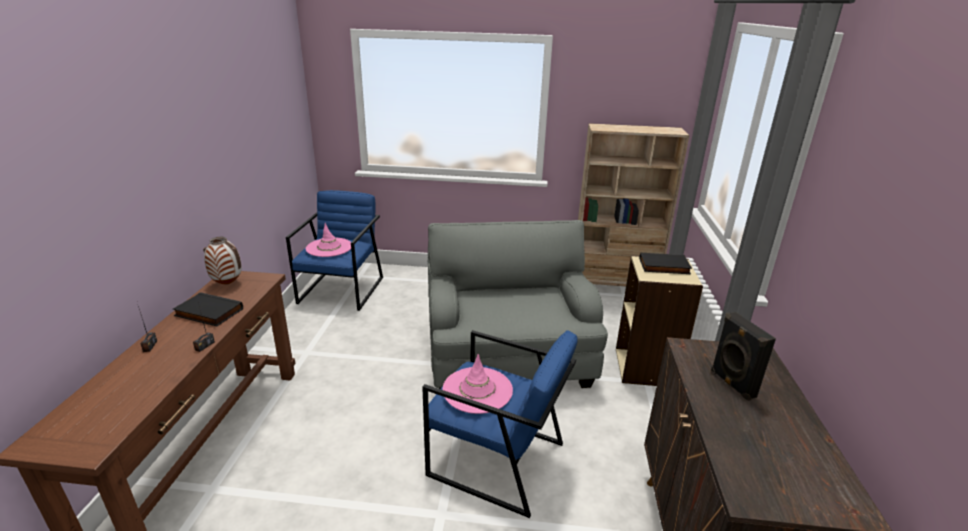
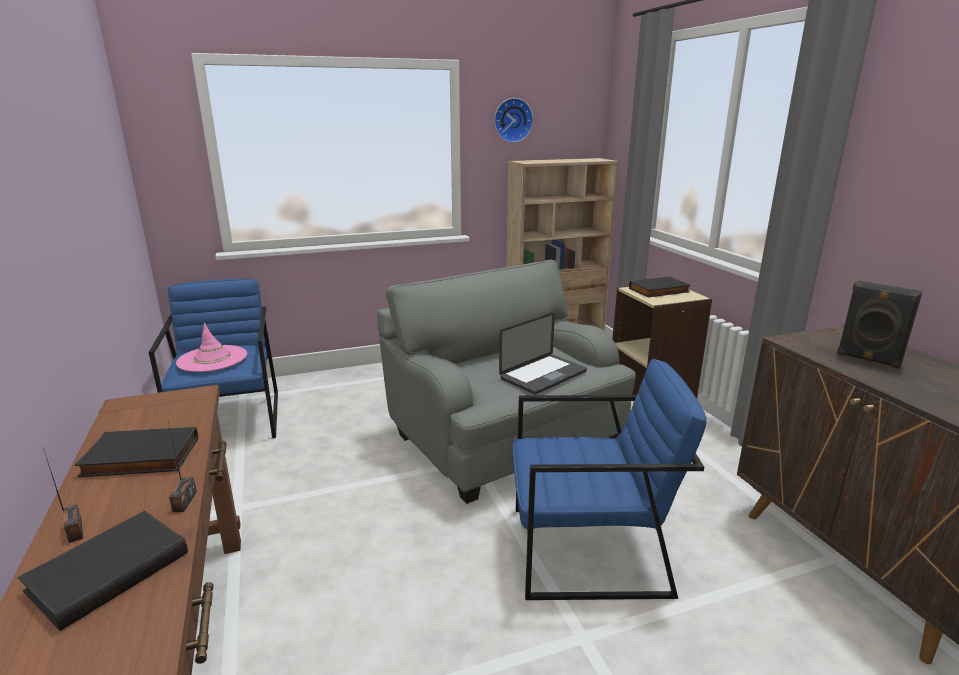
camera: 25 degrees left, 5 degrees down
vase [203,237,242,284] -> none
pink hat [443,354,513,414] -> none
none -> black book [18,511,188,631]
none -> wall clock [494,98,533,143]
none -> laptop [499,312,587,395]

